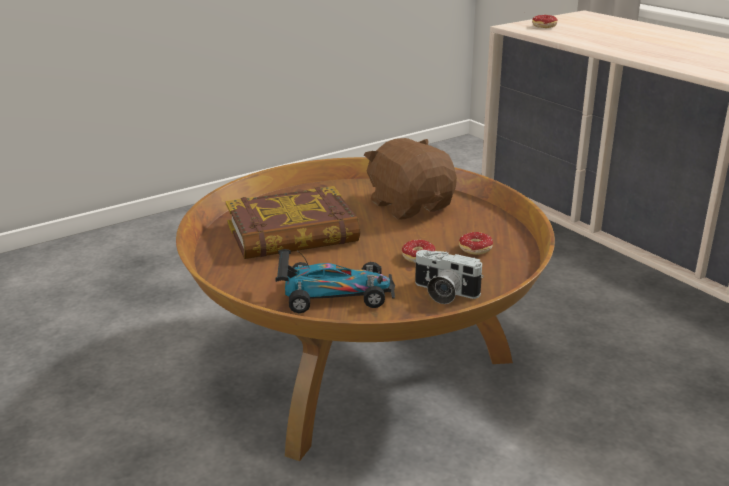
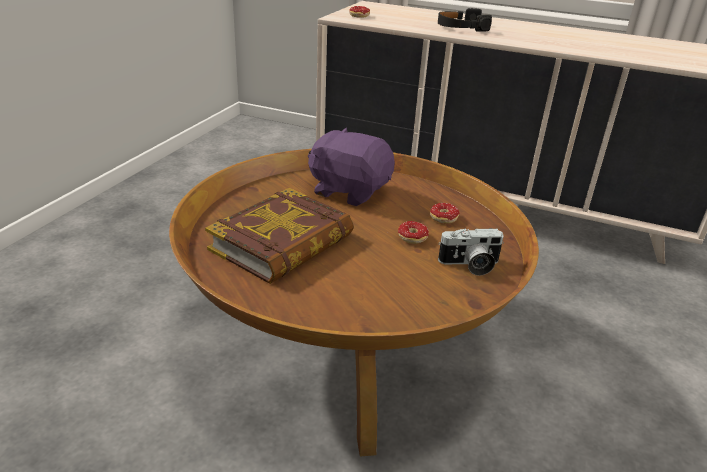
camera: 35 degrees left, 5 degrees up
toy car [275,249,395,313] -> none
brown plush toy [364,138,457,219] -> purple plush toy [308,128,395,206]
none -> black headphones [438,8,492,32]

